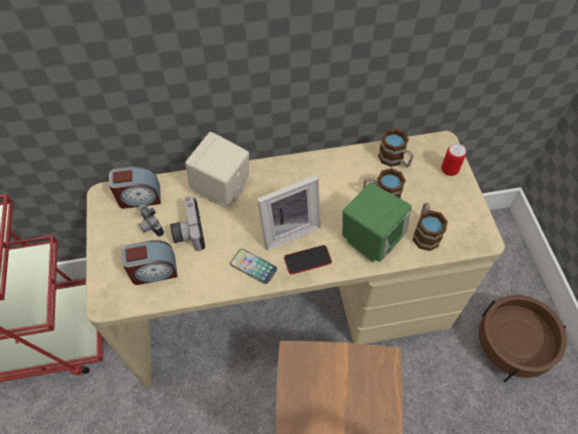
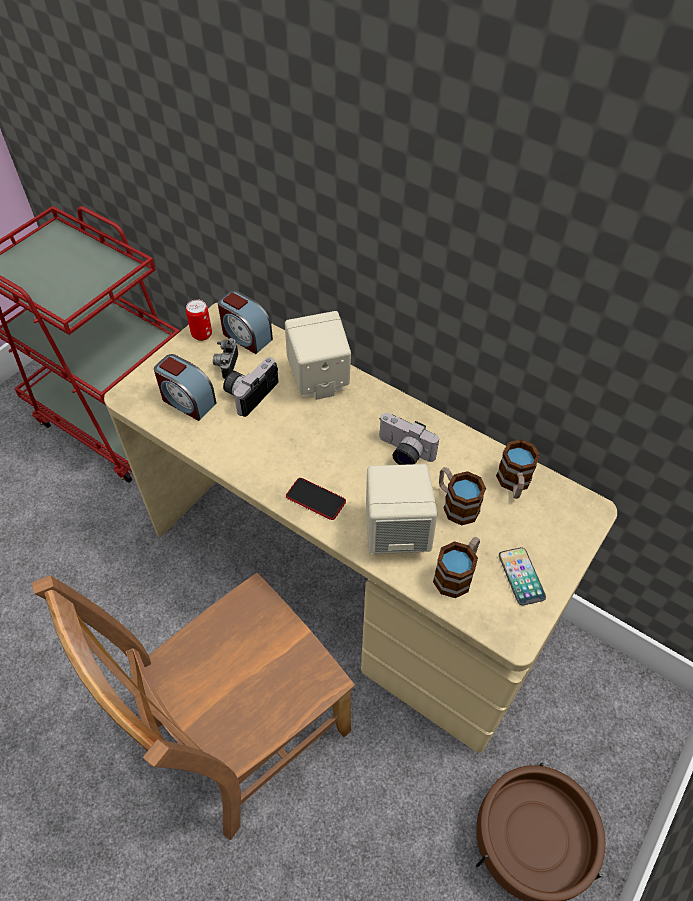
camera: 45 degrees right, 5 degrees down
phone [230,249,277,284] -> phone moved to [499,547,546,606]
picture frame [257,175,321,251] -> none
green speaker [342,183,412,262] -> beige speaker [366,464,437,554]
can [441,143,466,176] -> can moved to [186,299,212,341]
none -> camera [379,413,439,465]

